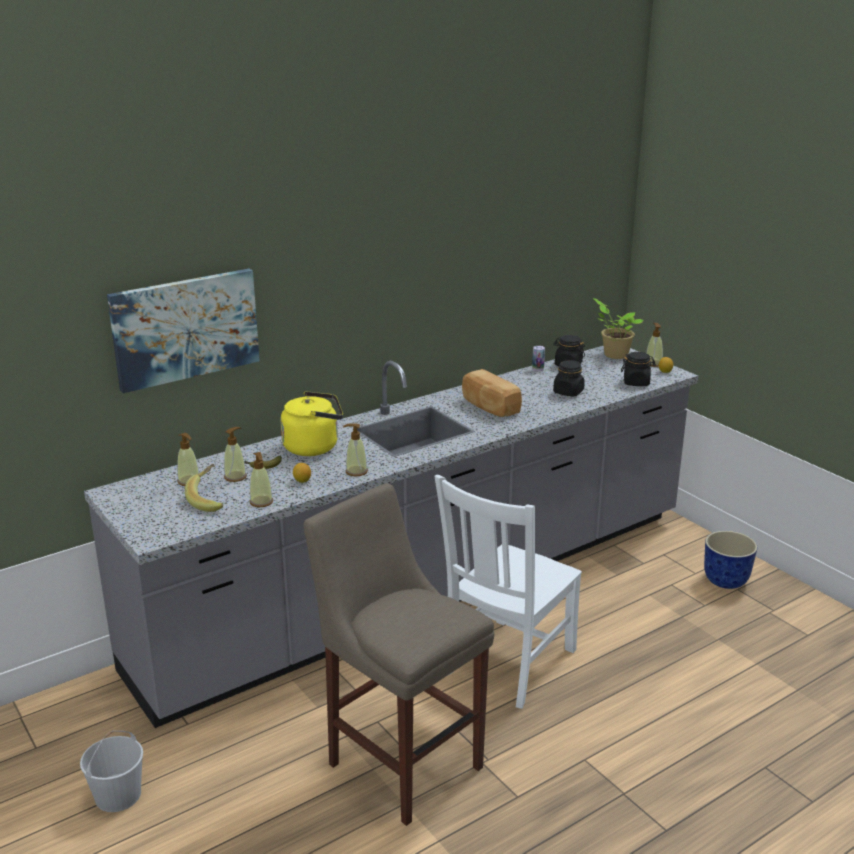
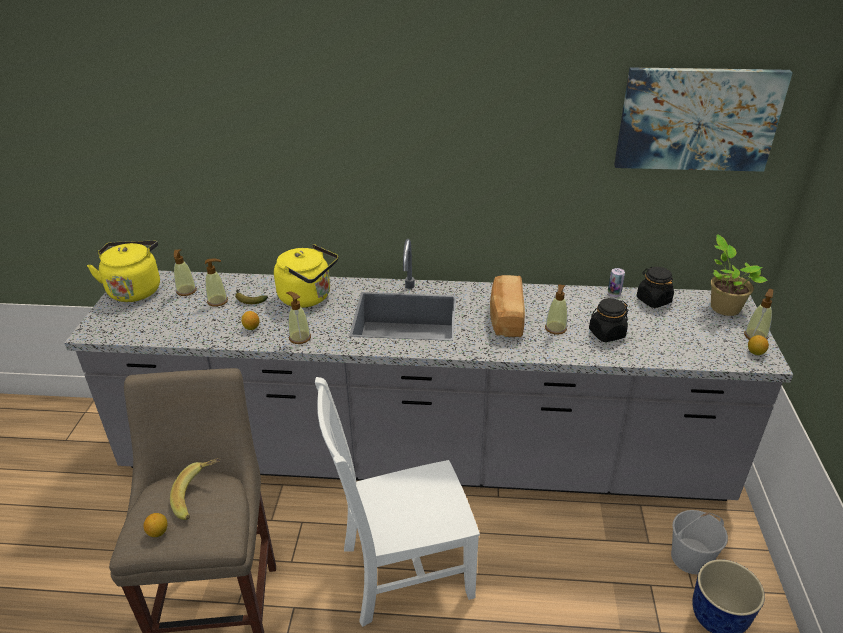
camera: 40 degrees right, 10 degrees up
white bucket [80,731,143,812] -> white bucket moved to [671,510,728,575]
picture [107,269,260,393] -> picture moved to [614,67,793,172]
banana [185,464,223,512] -> banana moved to [170,458,220,520]
soap dispenser [250,452,273,507] -> soap dispenser moved to [545,284,567,335]
black jar [621,352,656,386] -> none
none -> yellow kettle [87,241,160,302]
none -> lemon [144,513,167,537]

